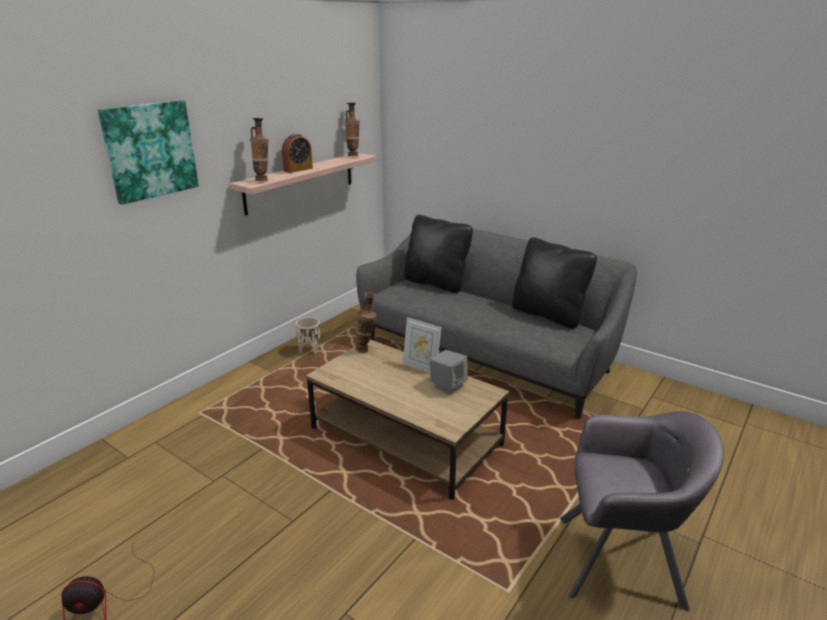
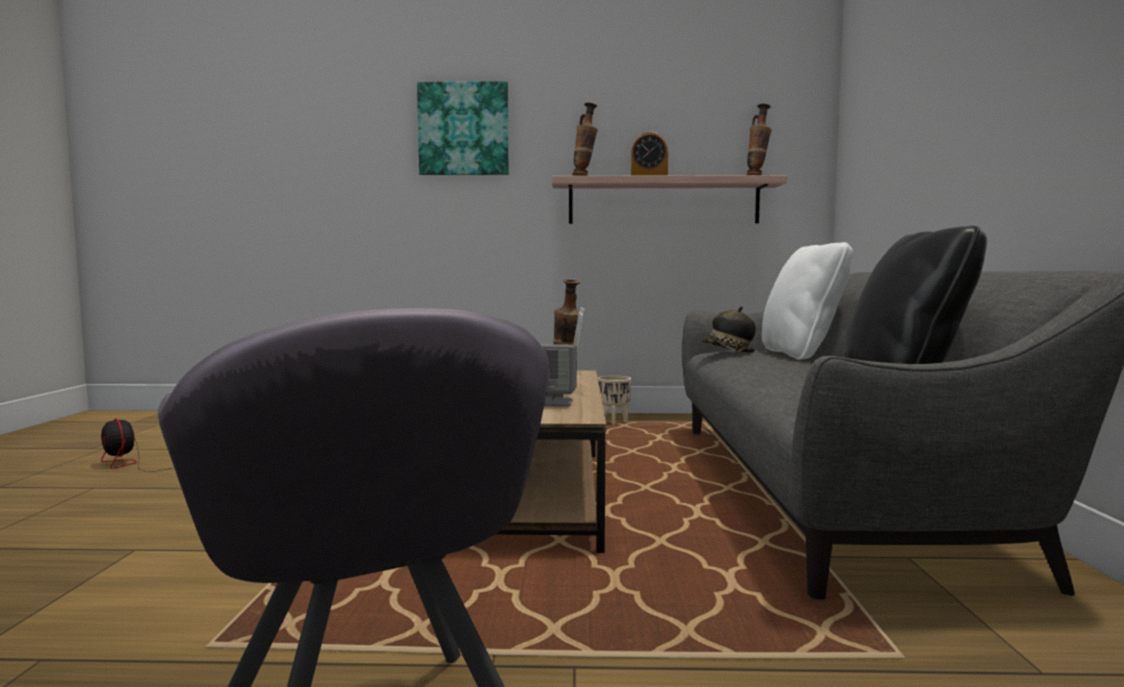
camera: 55 degrees right, 20 degrees down
black pillow [404,215,473,293] -> white pillow [762,242,853,360]
none -> hat [701,306,756,353]

